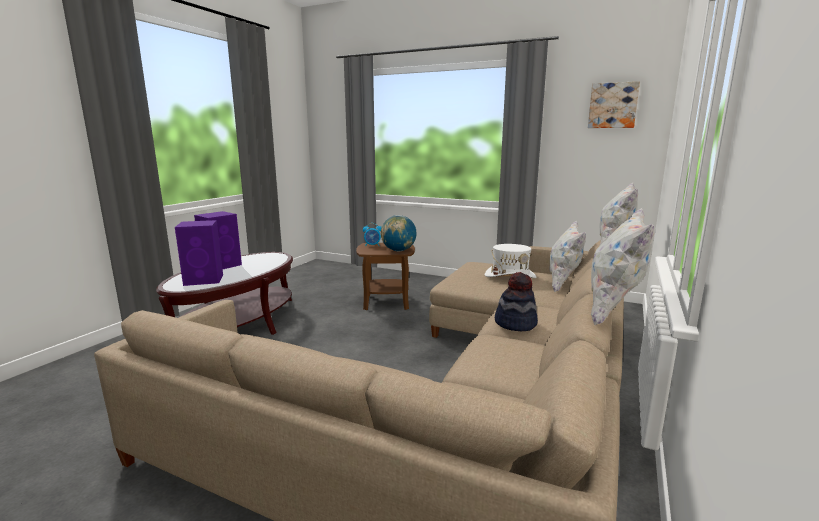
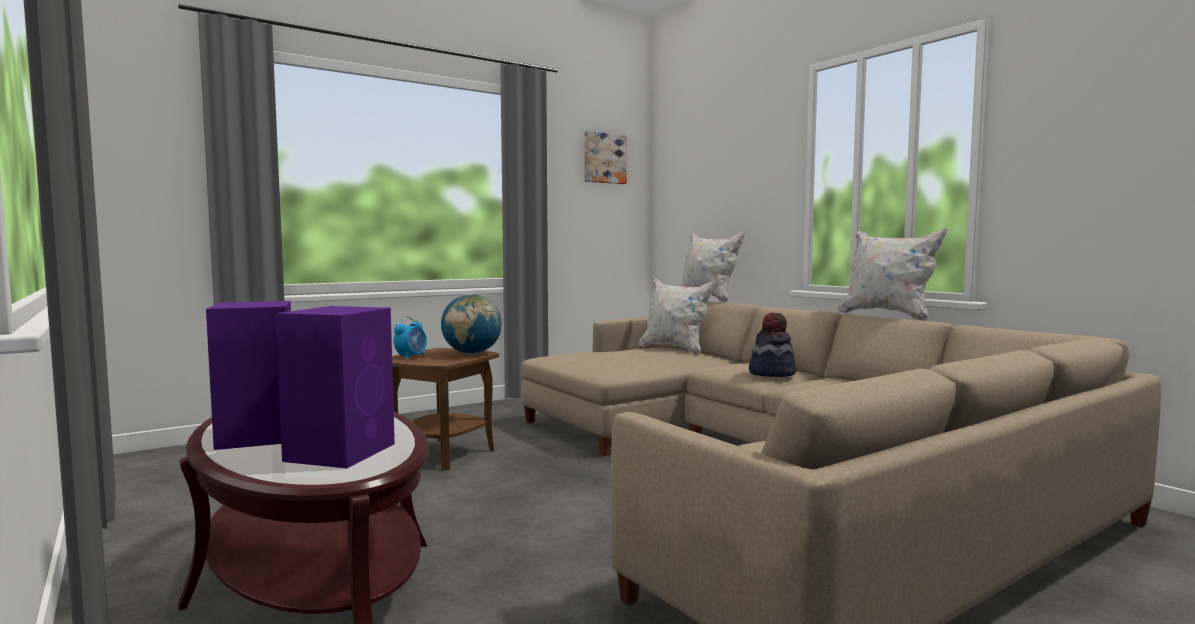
camera: 60 degrees left, 10 degrees down
white hat [485,244,536,278] -> none

